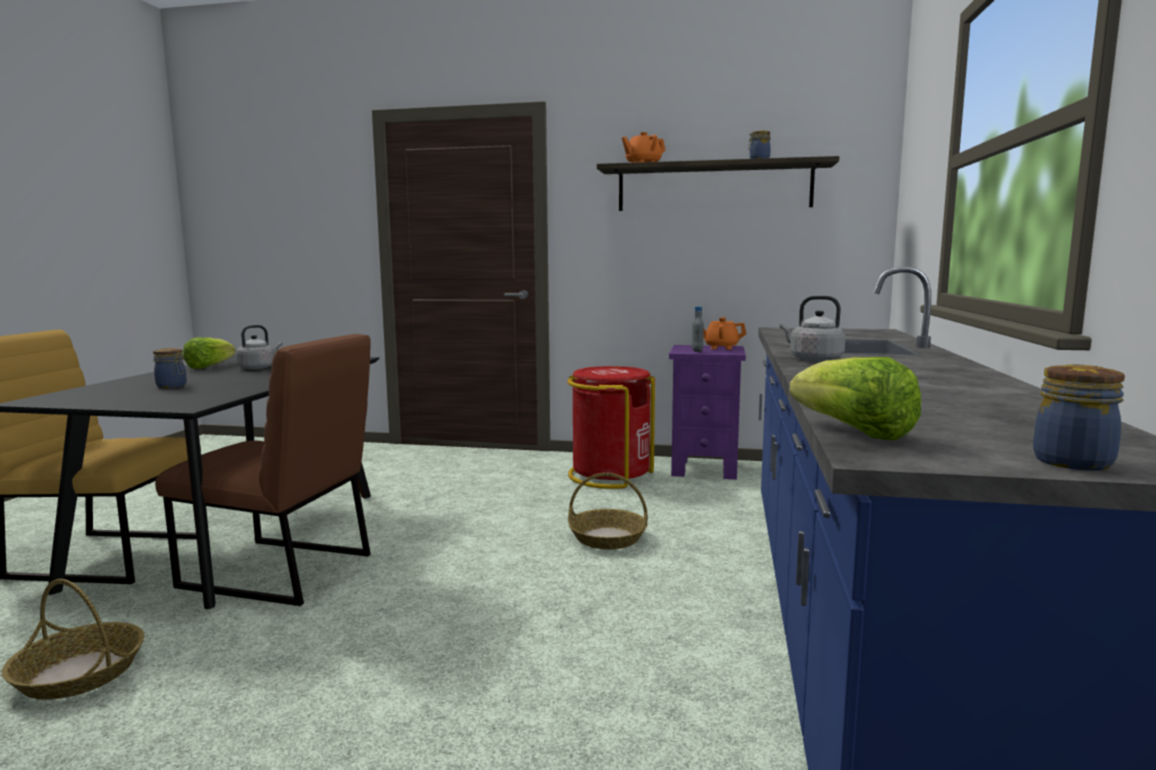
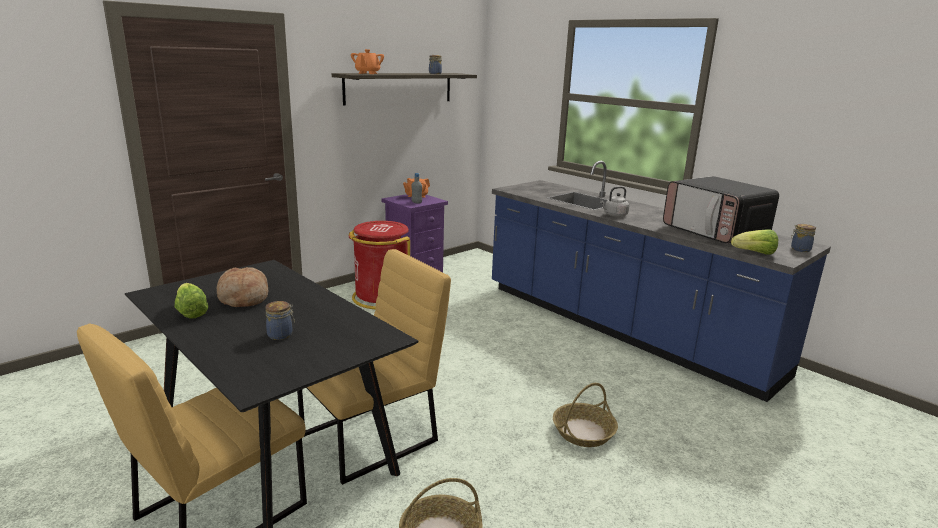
camera: 55 degrees left, 10 degrees up
brown chair [155,334,371,606] -> yellow chair [297,249,451,485]
grey kettle [236,325,282,370] -> bread [217,267,269,307]
basket [568,473,648,549] -> basket moved to [553,383,618,447]
none -> microwave [663,176,779,243]

